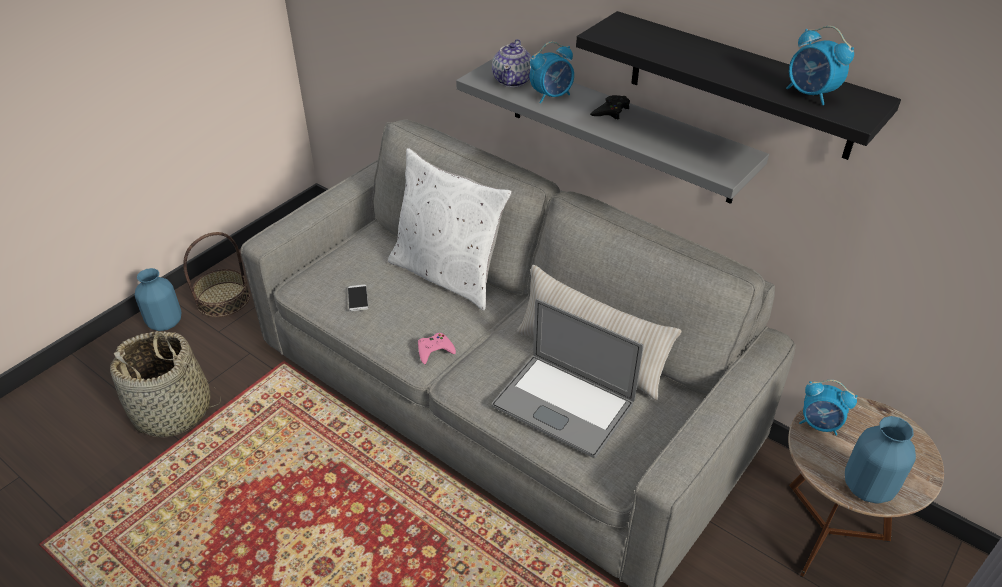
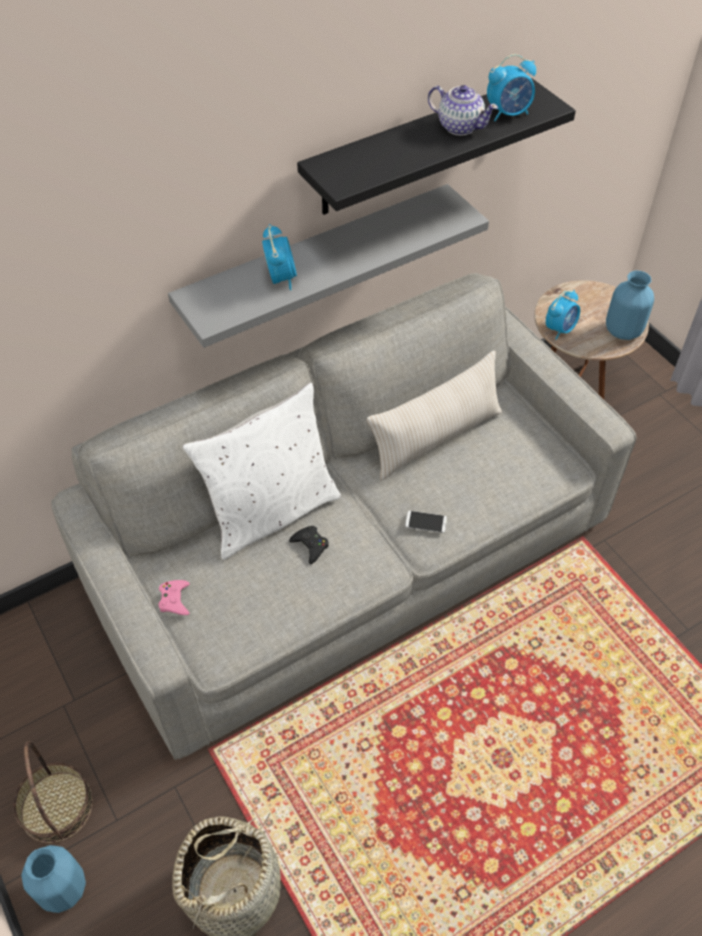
camera: 70 degrees left, 10 degrees up
phone [348,284,368,311] -> phone moved to [405,511,447,533]
pink game controller [418,333,456,364] -> pink game controller moved to [158,580,190,615]
teapot [492,39,532,87] -> teapot moved to [428,85,498,136]
laptop [492,299,643,458] -> none
black game controller [590,95,630,119] -> black game controller moved to [289,526,329,564]

